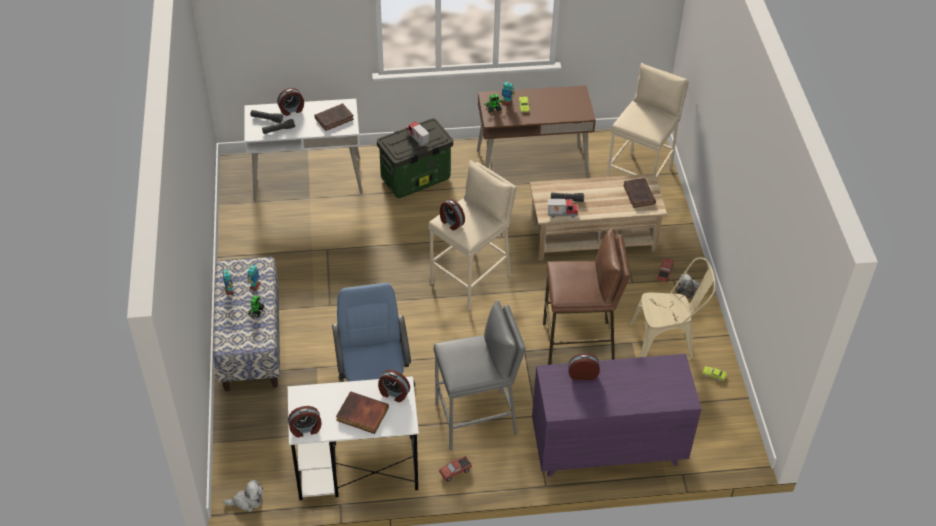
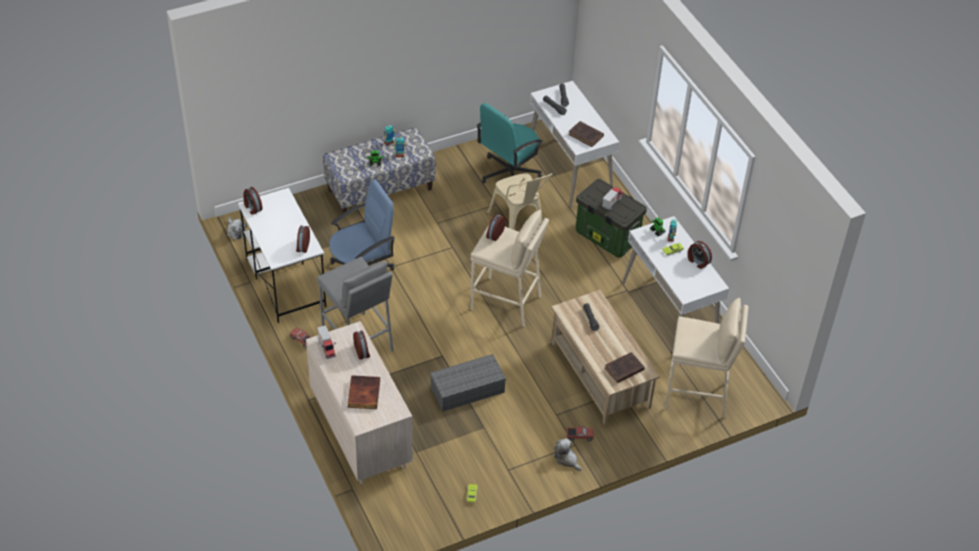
camera: 70 degrees right, 0 degrees up
alarm clock [277,88,304,116] -> alarm clock moved to [688,241,712,269]
book [336,391,389,434] -> book moved to [348,375,380,409]
brown desk [477,85,596,178] -> white desk [622,216,729,356]
purple dresser [532,354,702,477] -> beige dresser [306,321,413,485]
brown stool [543,228,631,365] -> grey storage box [430,354,506,412]
toy truck [547,199,578,218] -> toy truck moved to [317,325,336,359]
beige chair [629,257,716,360] -> beige chair moved to [487,173,553,230]
none -> turquoise office chair [476,103,543,183]

